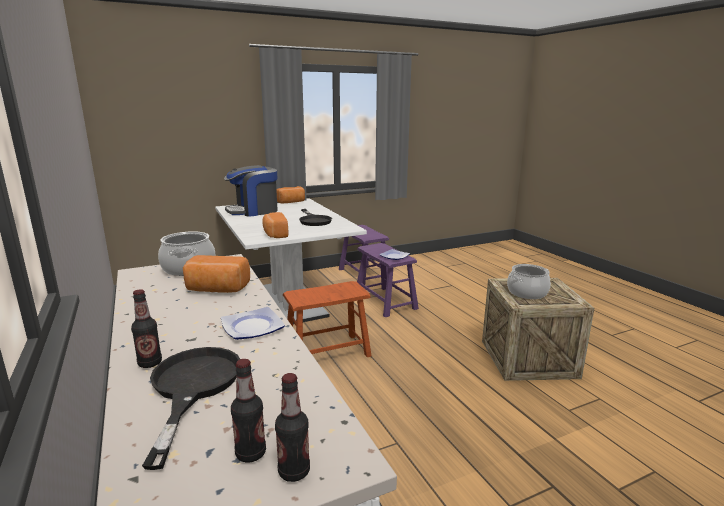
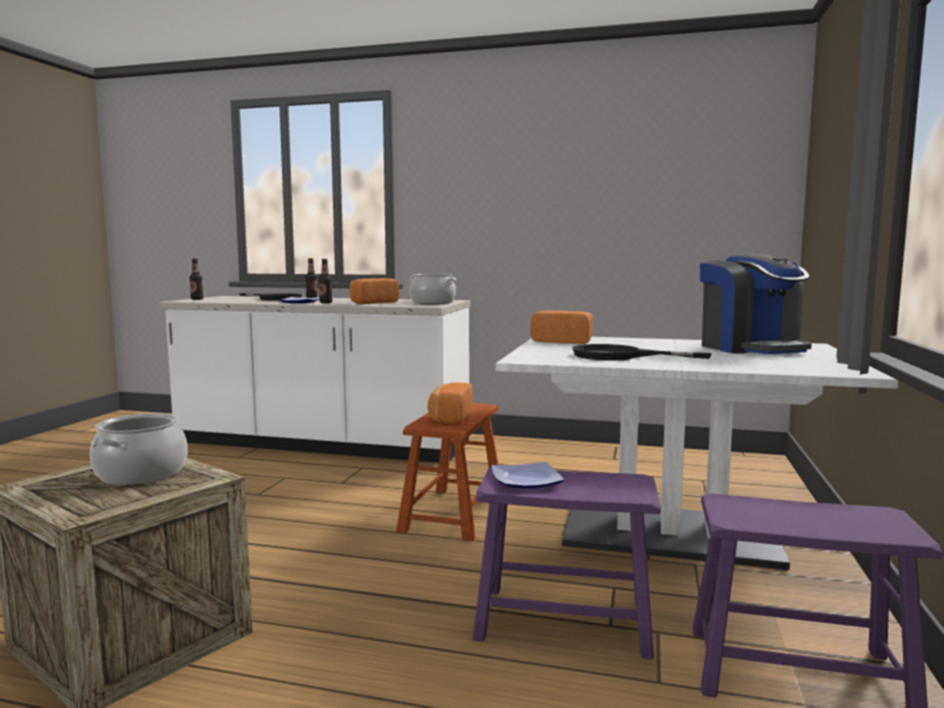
camera: 130 degrees right, 10 degrees down
coffee machine [224,165,278,217] -> coffee machine turned 150 degrees clockwise [700,254,812,354]
bottle [231,359,266,463] -> bottle moved to [319,259,332,303]
bread [276,186,305,204] -> bread moved to [428,382,473,424]

